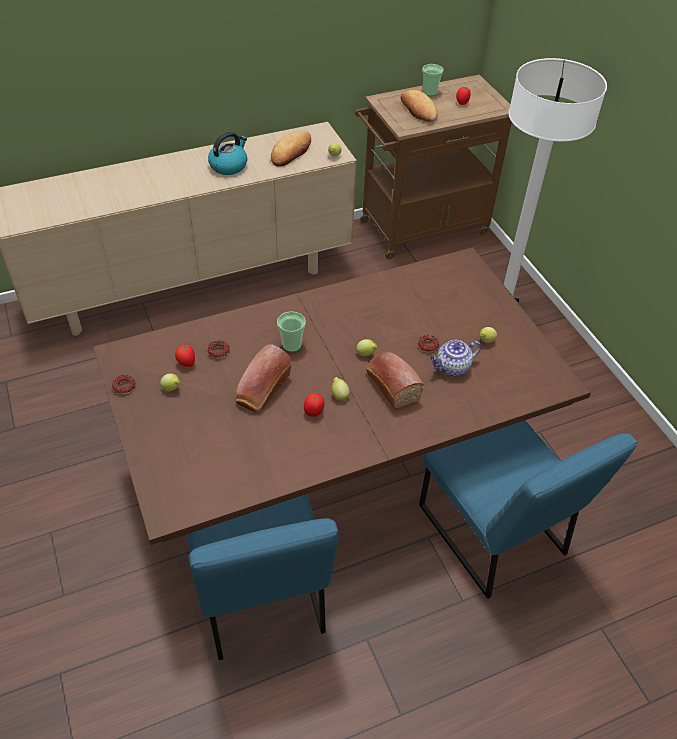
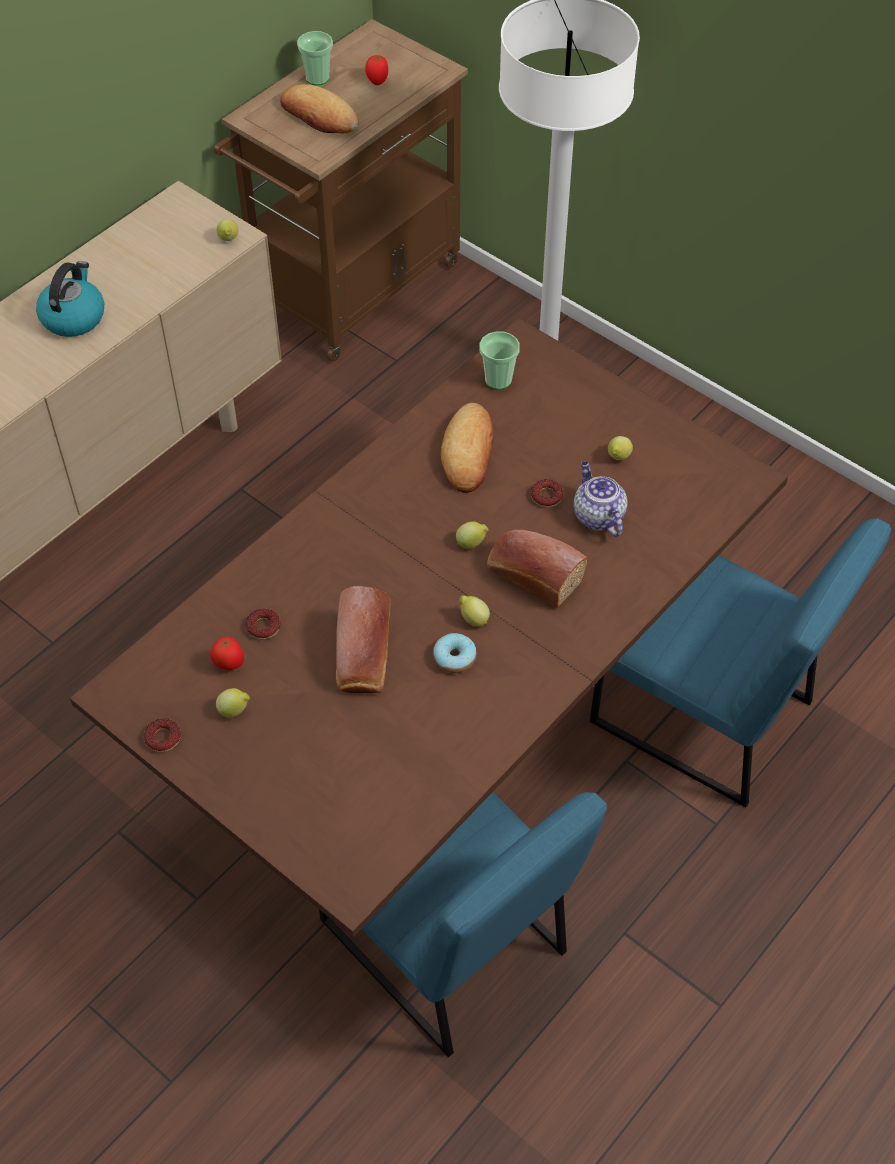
camera: 25 degrees left, 5 degrees up
bread [271,131,311,166] -> bread moved to [440,403,493,493]
cup [277,311,306,352] -> cup moved to [480,331,520,390]
tomato [304,394,325,417] -> donut [433,633,476,673]
teapot [430,340,481,377] -> teapot turned 120 degrees clockwise [573,461,628,537]

